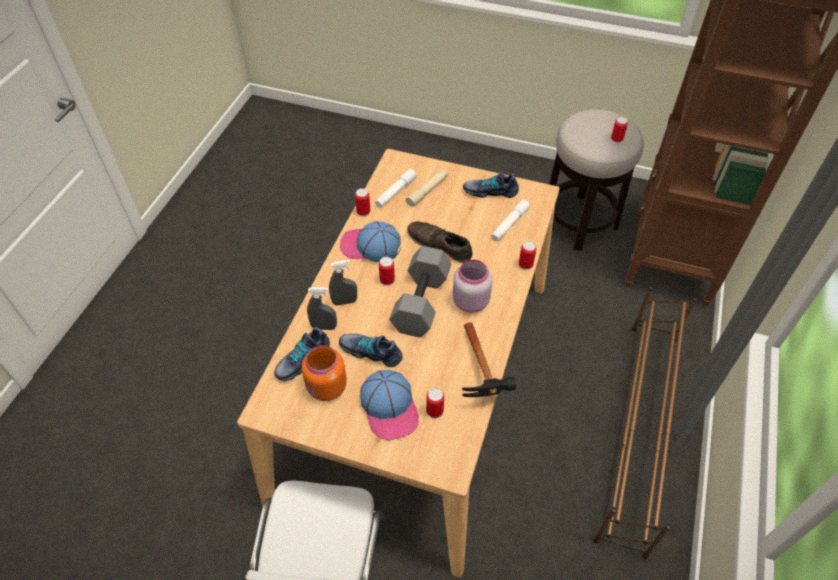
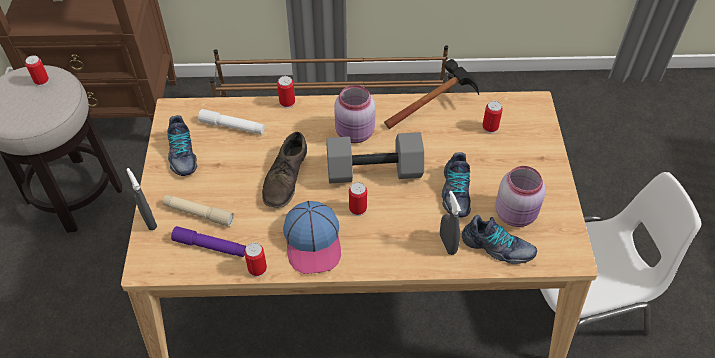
camera: 110 degrees left, 0 degrees up
orange jar [302,345,347,401] -> pink jar [495,166,546,227]
grey spray bottle [329,260,357,306] -> grey spray bottle moved to [126,168,157,230]
cap [360,370,419,441] -> none
white flashlight [375,169,417,208] -> purple flashlight [171,226,246,257]

